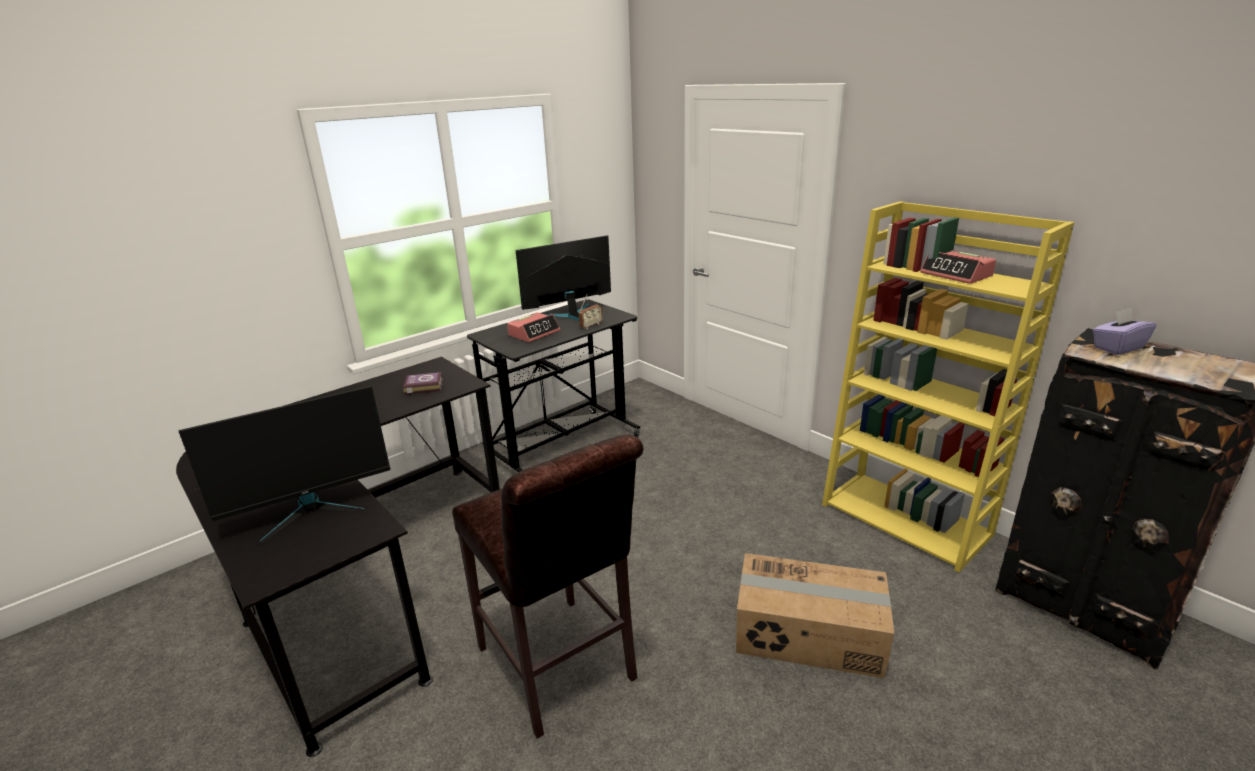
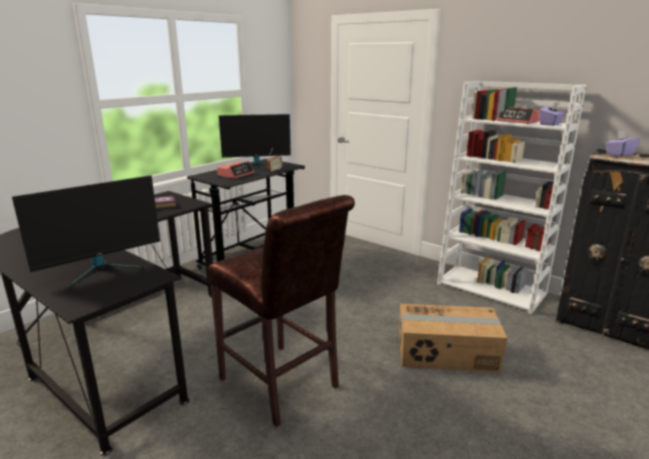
camera: 10 degrees left, 5 degrees down
monitor [516,235,611,321] -> monitor turned 150 degrees counterclockwise [219,114,291,167]
yellow bookcase [822,201,1075,572] -> white bookcase [437,81,586,314]
none -> purple tissue box [540,103,565,126]

